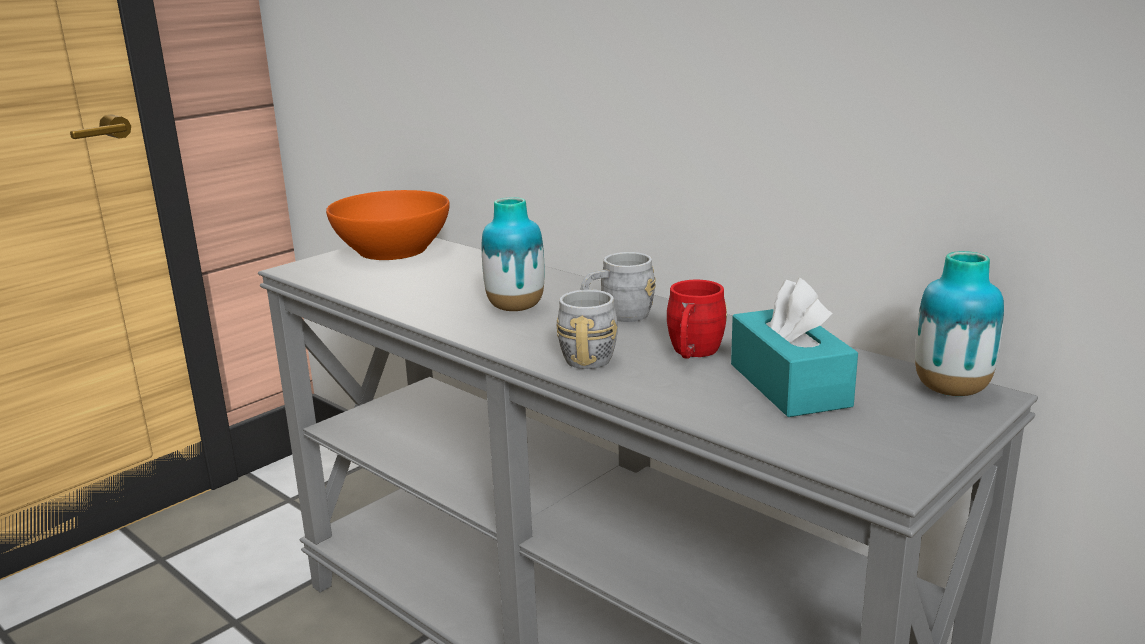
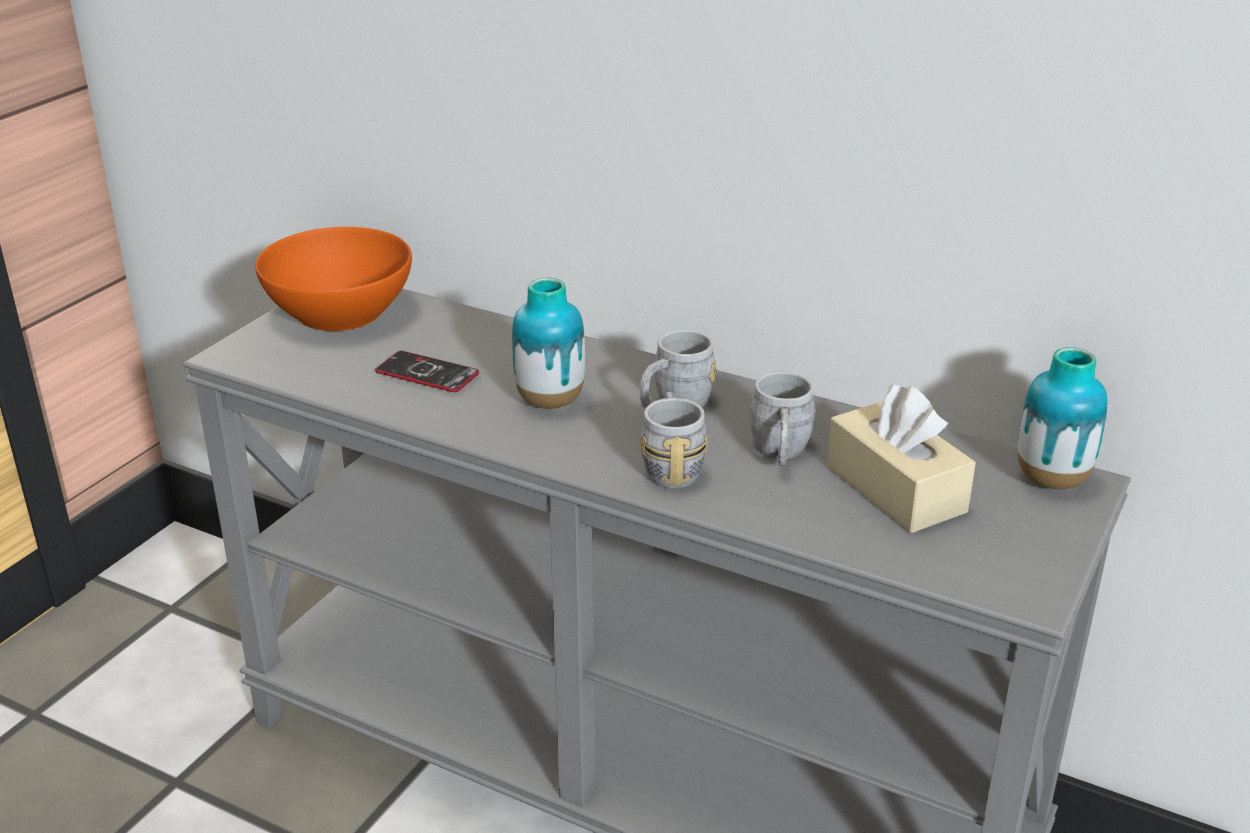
camera: 15 degrees left, 10 degrees up
red mug [667,280,727,359] -> grey mug [749,372,815,466]
turquoise tissue box [731,278,858,417] -> beige tissue box [827,385,976,533]
none -> phone [375,351,479,392]

